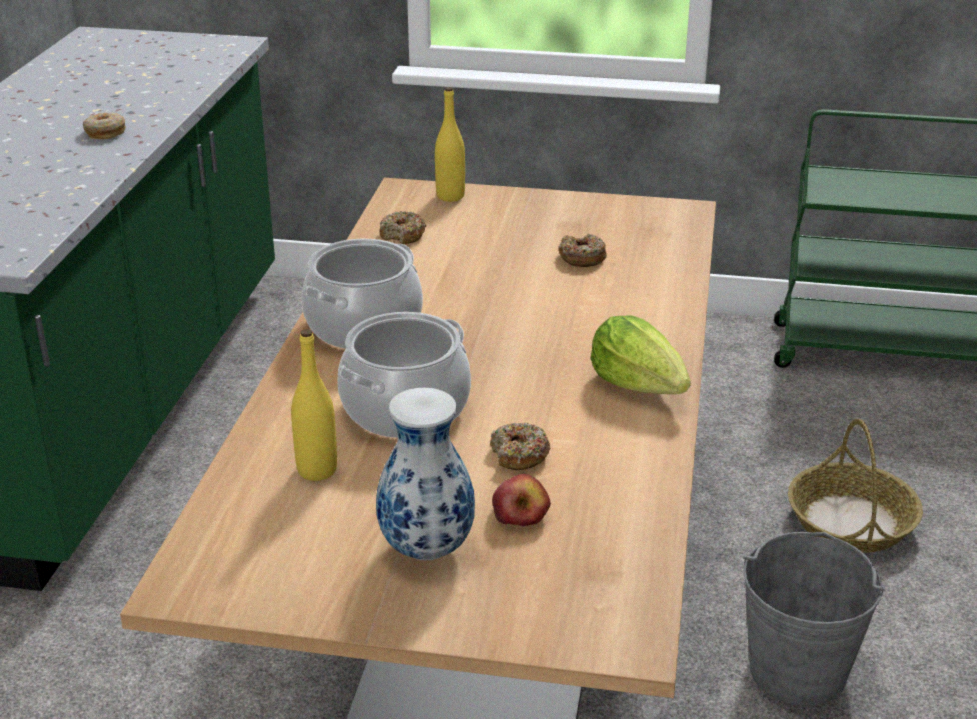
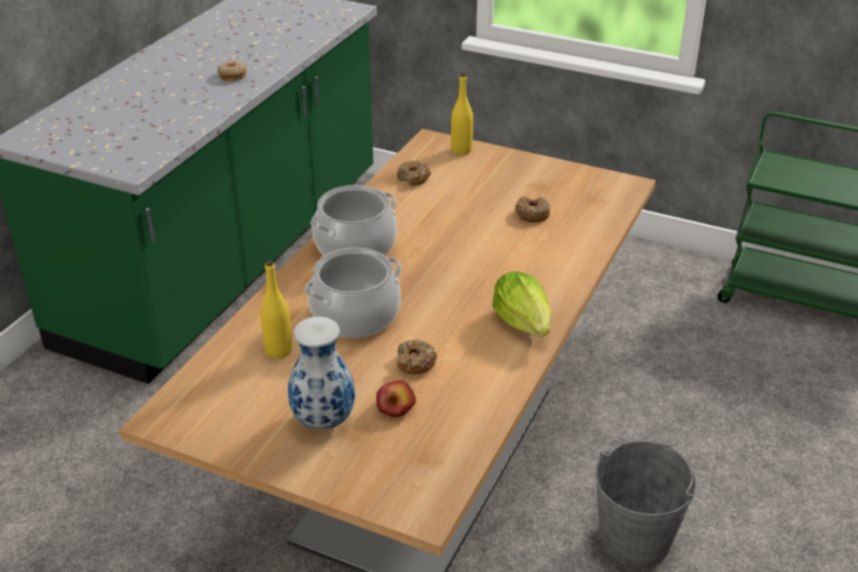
camera: 15 degrees right, 5 degrees up
basket [788,419,923,553] -> none

